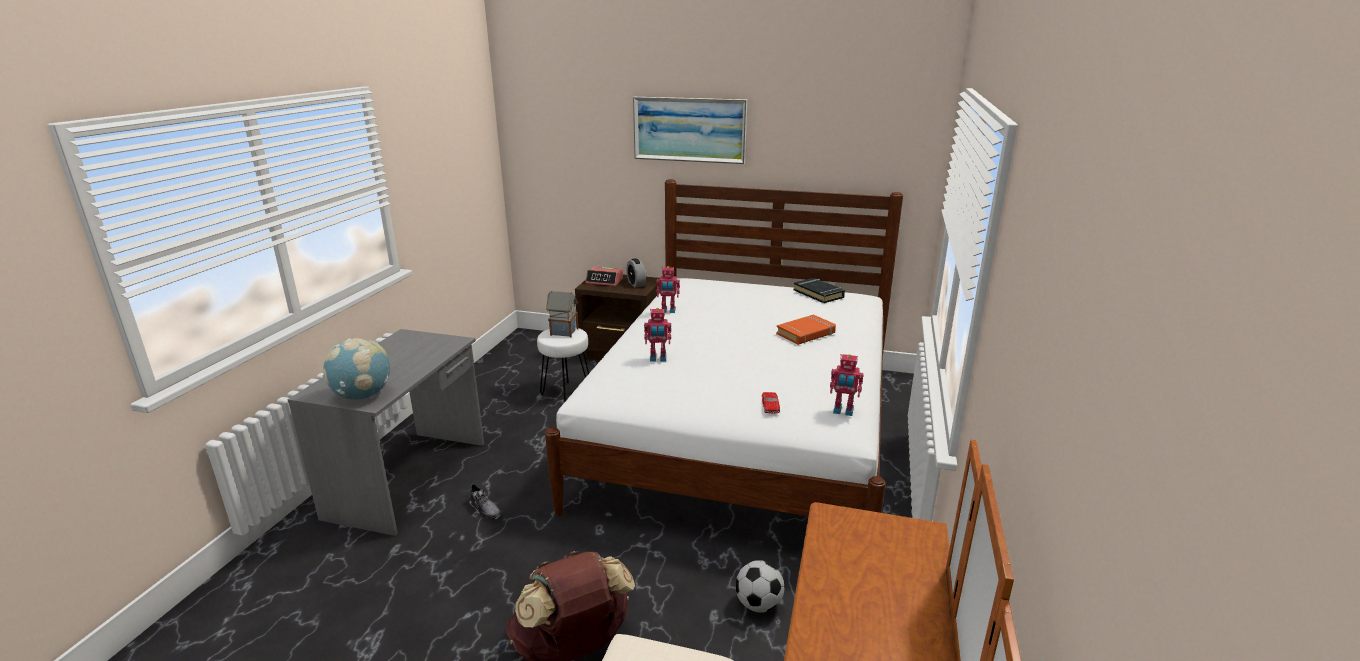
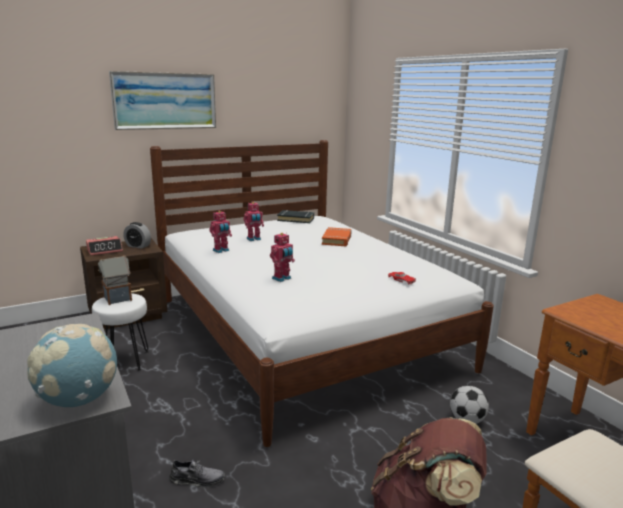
camera: 45 degrees left, 5 degrees down
toy robot [830,354,863,416] -> toy robot moved to [243,202,264,241]

